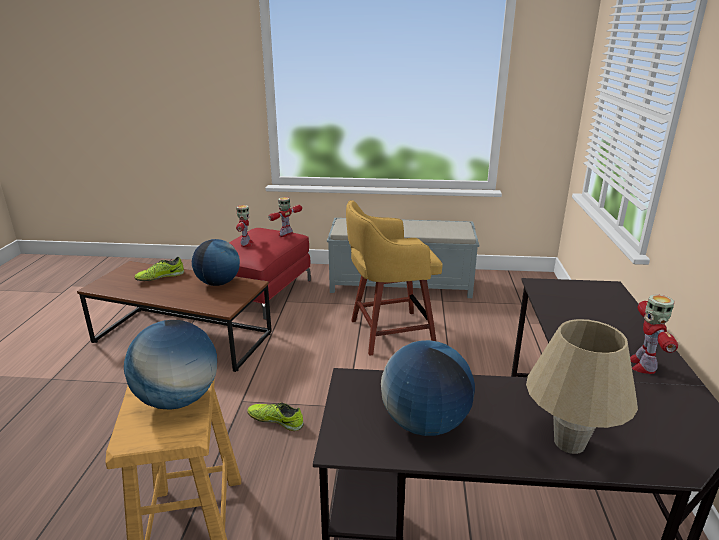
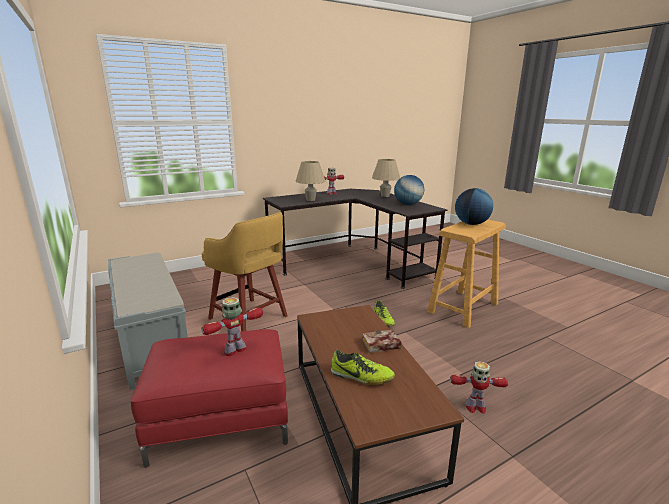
camera: 125 degrees left, 5 degrees down
globe [192,239,240,286] -> none
toy robot [268,197,302,237] -> toy robot moved to [450,361,508,414]
none -> beige table lamp [296,161,325,201]
none -> book [362,330,402,353]

